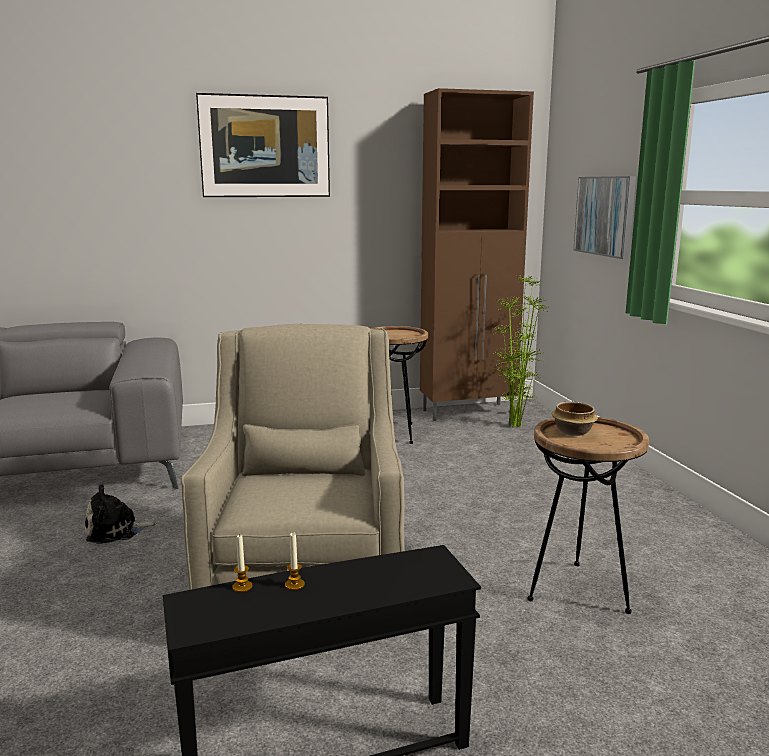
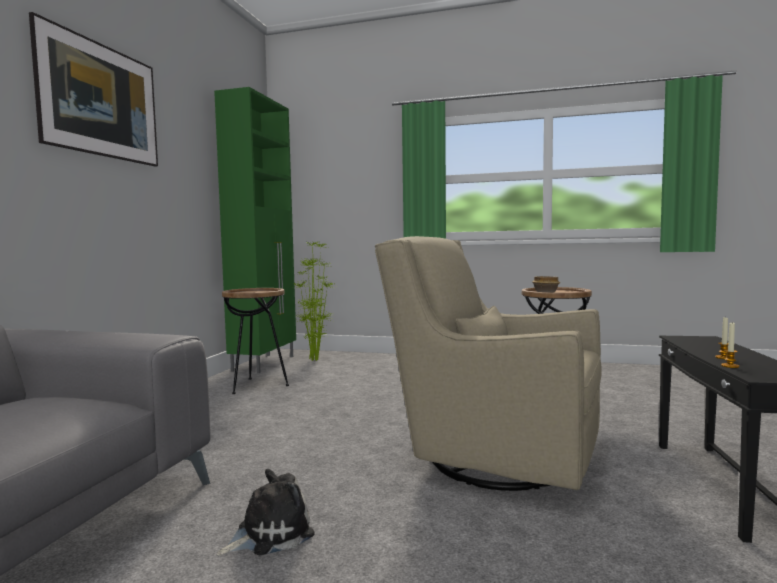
camera: 60 degrees left, 10 degrees down
plush toy [85,484,157,544] -> plush toy turned 135 degrees counterclockwise [217,469,315,556]
brown cabinet [420,88,534,421] -> green cabinet [214,87,296,373]
picture [573,176,636,259] -> none

